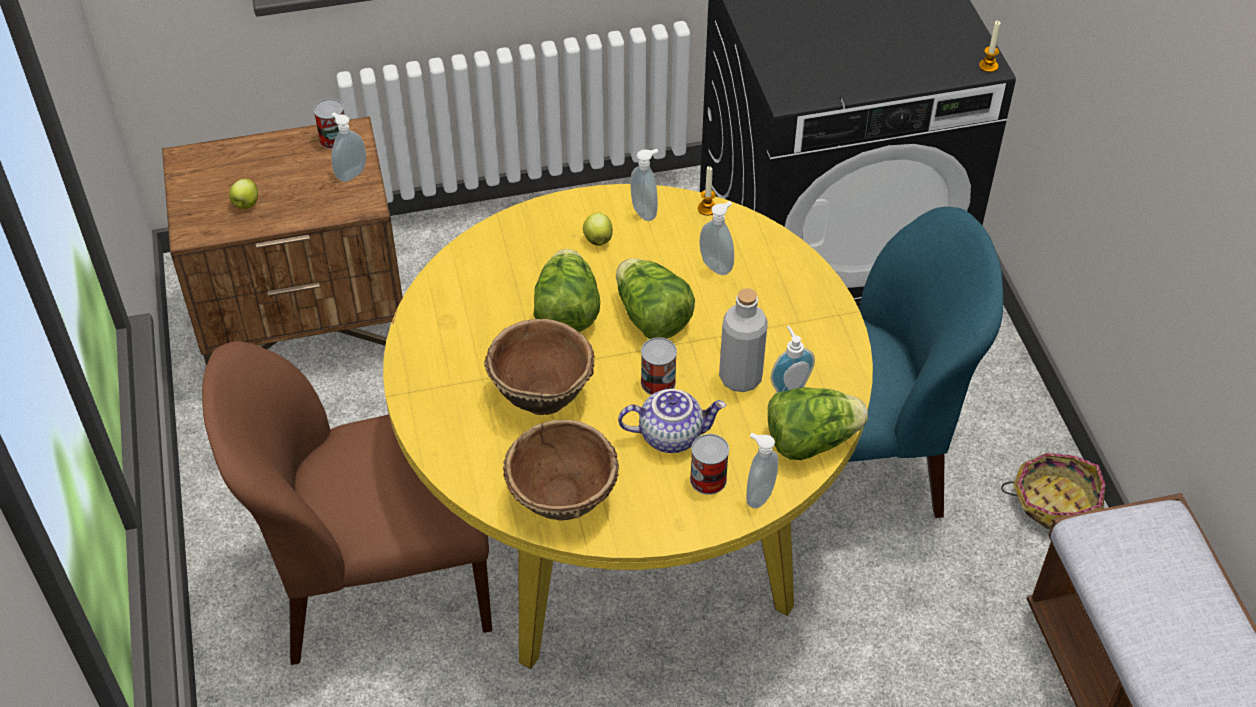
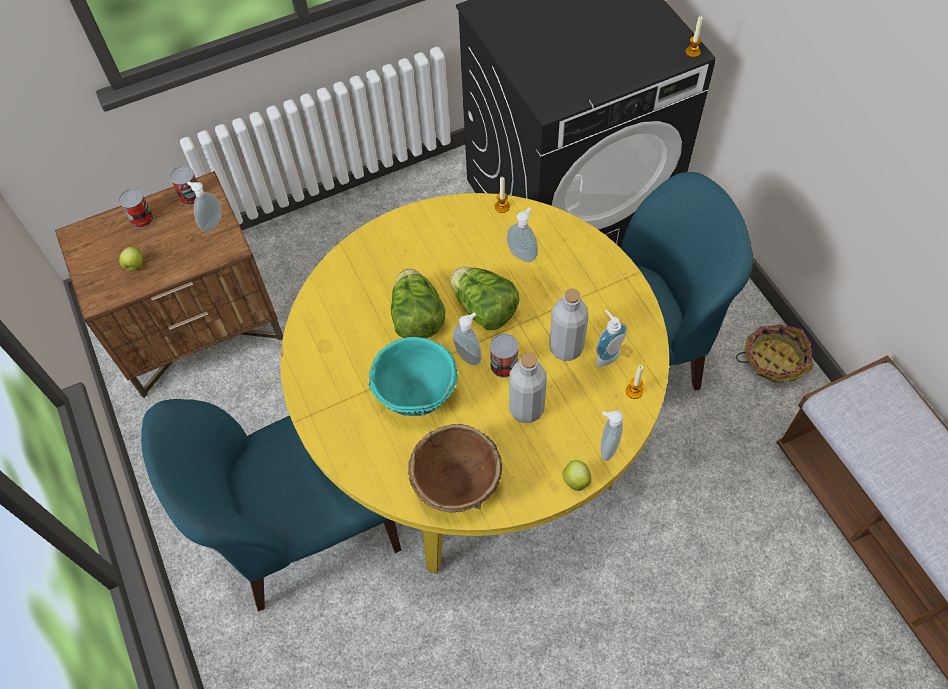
camera: 10 degrees left, 10 degrees up
brown chair [202,341,492,665] -> blue chair [141,399,401,612]
brown bowl [484,319,595,415] -> turquoise bowl [369,337,458,416]
apple [583,213,613,246] -> apple moved to [563,460,592,491]
teapot [618,389,726,453] -> grey bottle [509,353,547,423]
soap dispenser [630,149,658,221] -> soap dispenser moved to [453,312,481,365]
can [690,434,729,495] -> can moved to [119,188,154,228]
lettuce [768,387,868,460] -> candle [626,365,643,399]

